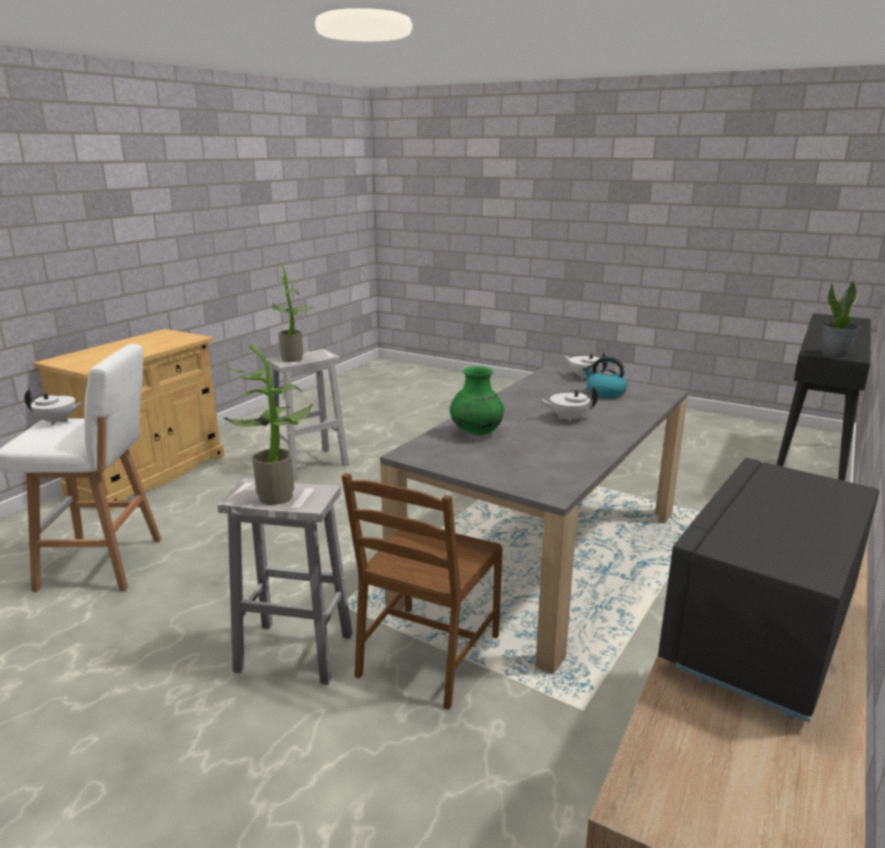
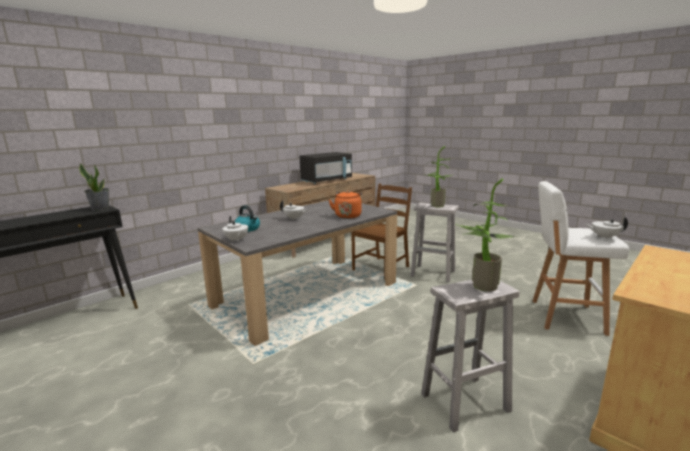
camera: 165 degrees left, 5 degrees down
green vase [450,366,504,436] -> orange kettle [329,191,362,219]

